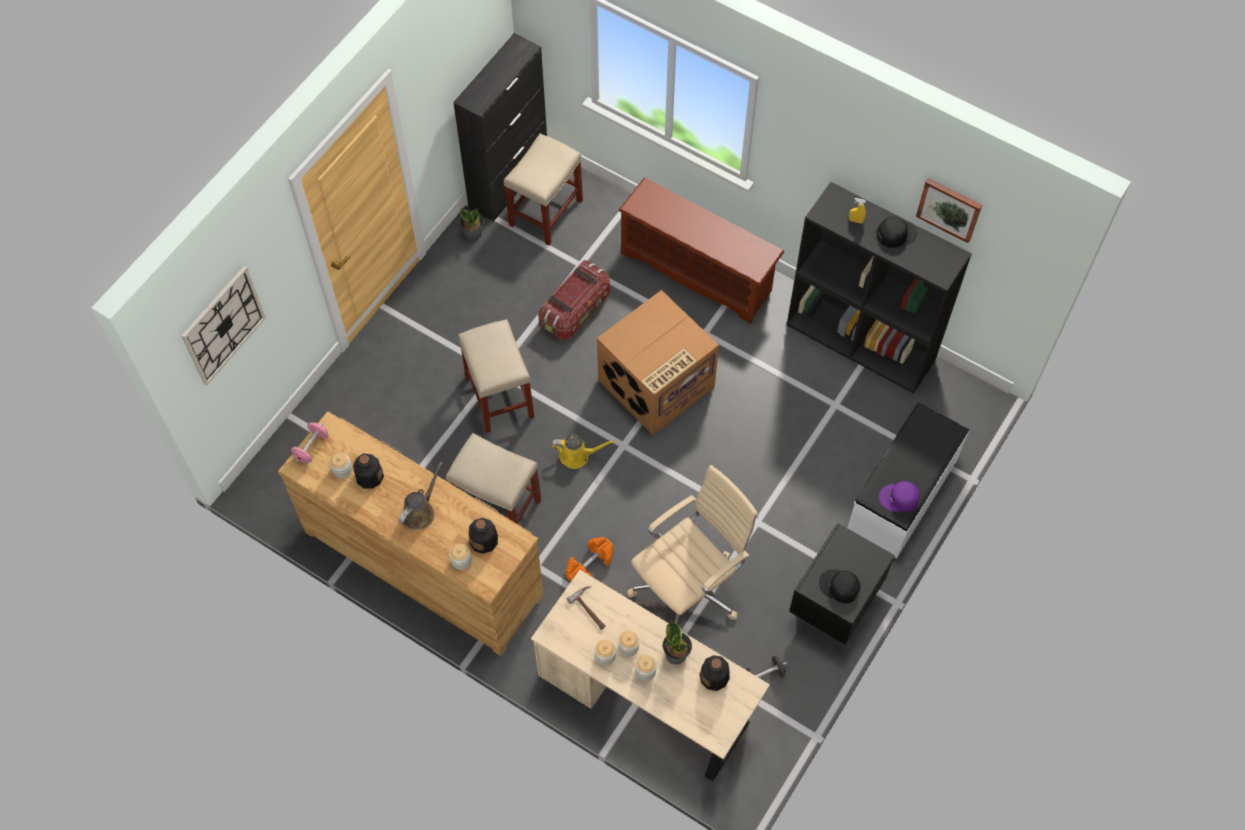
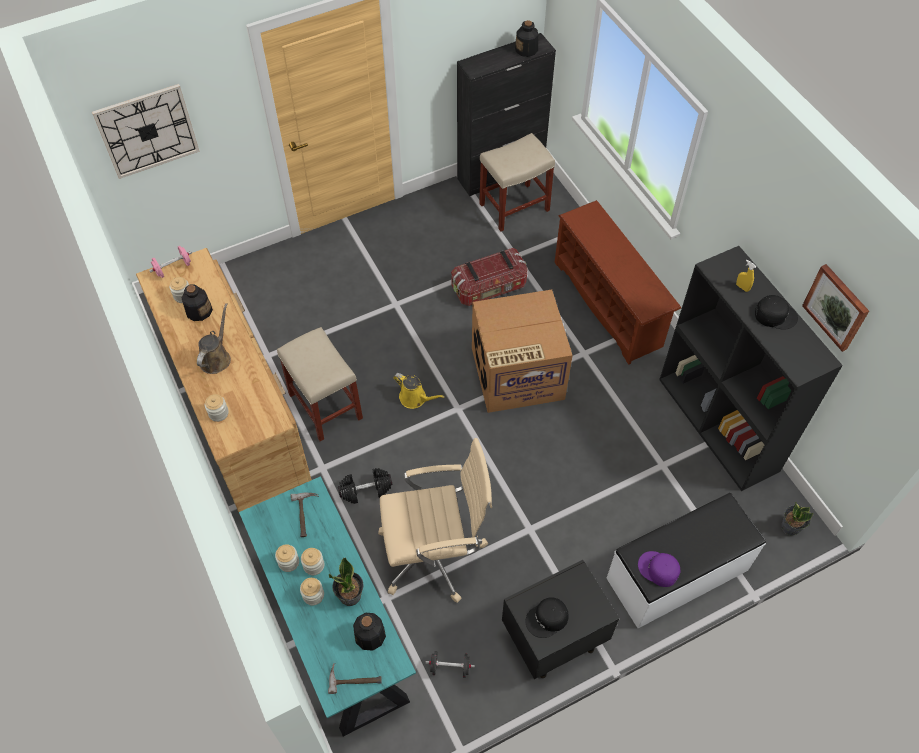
camera: 30 degrees right, 5 degrees down
brown watering can [399,462,442,530] -> brown watering can turned 45 degrees counterclockwise [197,303,231,374]
beige stool [458,319,535,433] -> none
potted plant [460,208,484,241] -> potted plant moved to [781,502,813,536]
bottle [469,518,498,554] -> bottle moved to [515,20,538,57]
beige desk [531,570,770,781] -> turquoise desk [239,476,416,737]
orange dumbbell [565,537,614,582] -> black dumbbell [338,468,392,504]
black cap [819,569,860,603] -> black cap turned 90 degrees counterclockwise [525,597,569,638]
none -> hammer [328,662,382,694]

